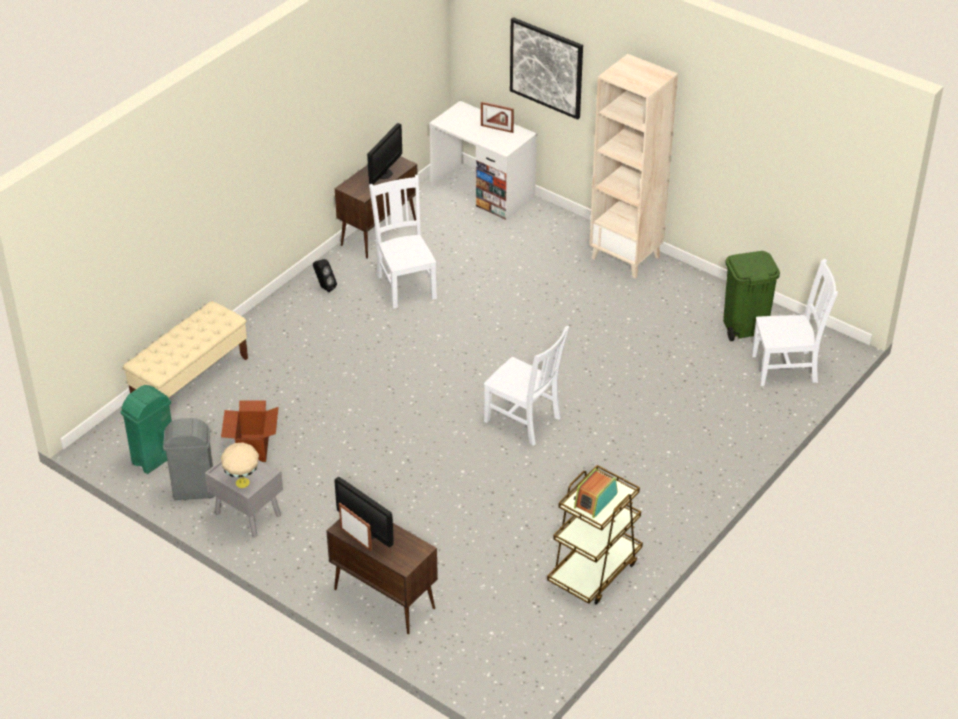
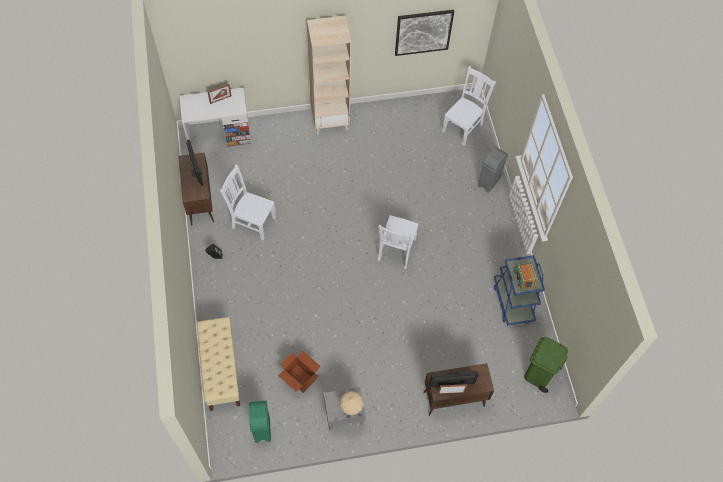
camera: 50 degrees left, 20 degrees up
grey trash can [163,418,214,500] -> grey trash can moved to [478,147,508,193]
white chair [484,326,570,446] -> white chair turned 120 degrees clockwise [378,215,418,269]
picture [510,17,583,120] -> picture moved to [395,10,454,56]
brown cart [547,465,643,605] -> blue cart [494,255,545,326]
green trash can [723,251,780,341] -> green trash can moved to [524,337,568,393]

